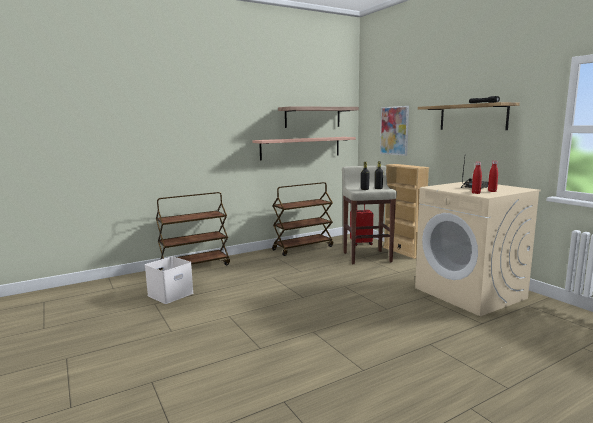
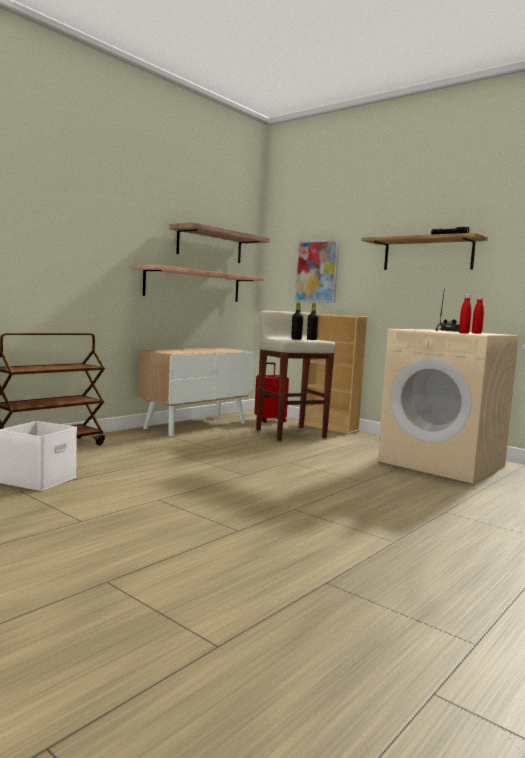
camera: 20 degrees left, 5 degrees down
brown cart [272,182,333,256] -> cabinet [137,348,255,436]

